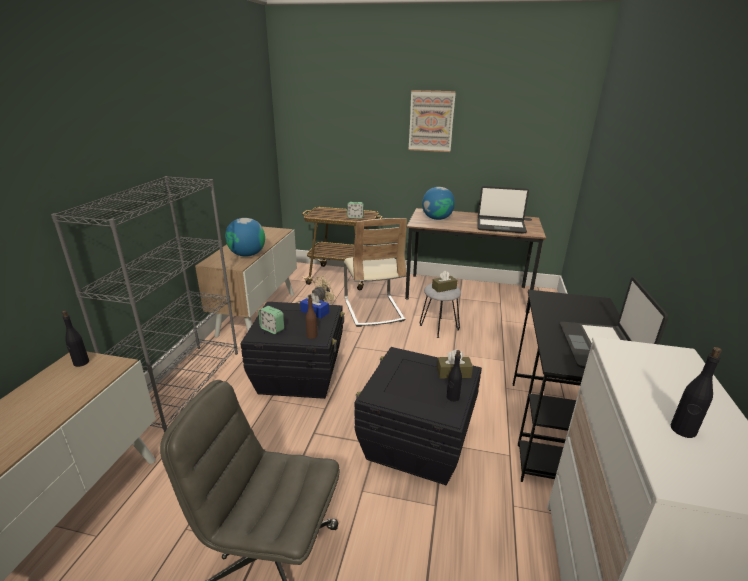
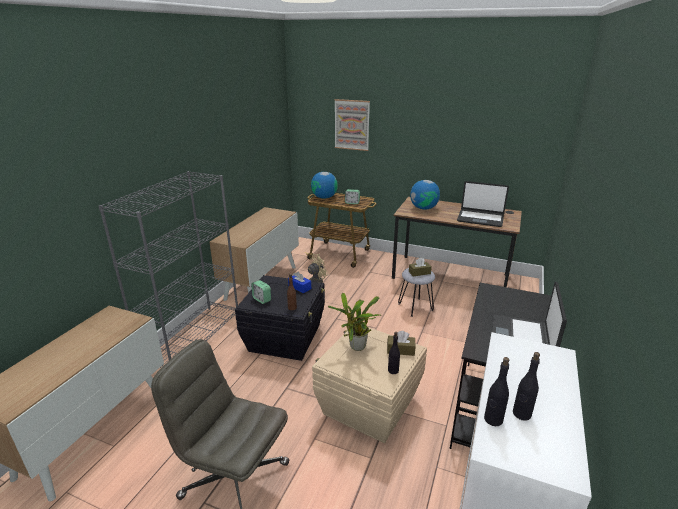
camera: 10 degrees right, 0 degrees up
black bottle [62,311,89,367] -> black bottle moved to [484,357,509,426]
globe [225,218,265,256] -> globe moved to [311,172,338,199]
beige chair [344,218,407,327] -> none
black storage box [354,347,482,485] -> beige storage box [312,327,427,443]
picture [408,90,456,152] -> picture moved to [334,99,370,151]
none -> potted plant [328,293,382,351]

